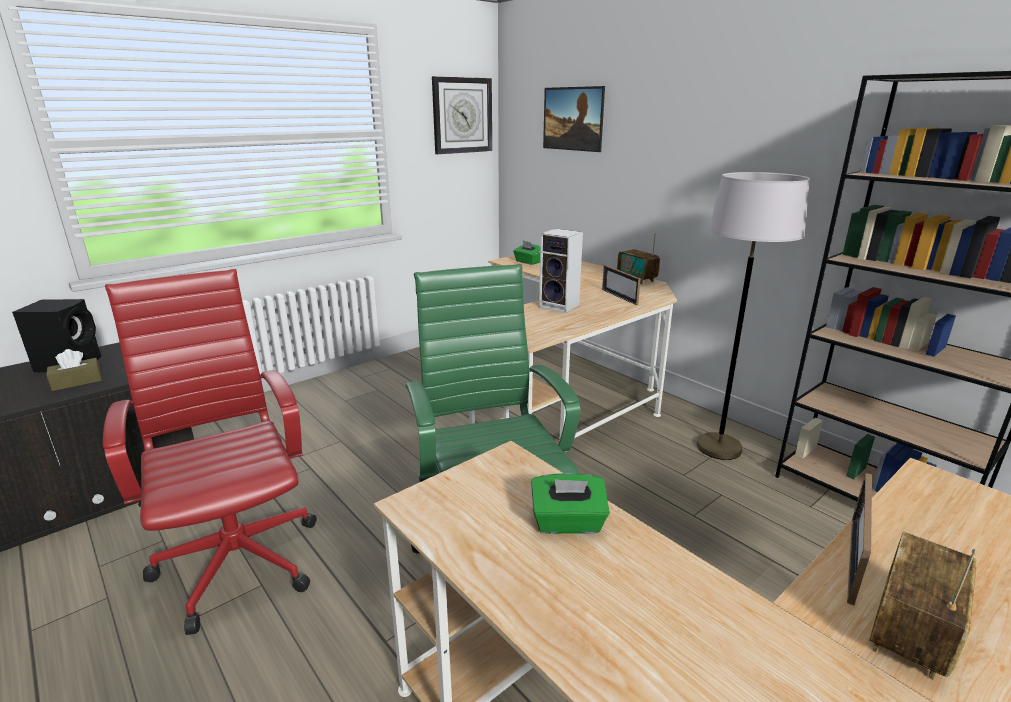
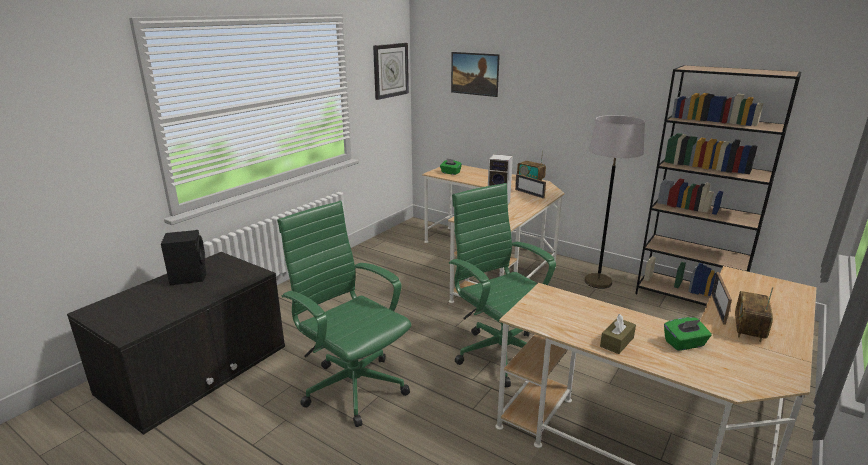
camera: 15 degrees left, 0 degrees up
brown tissue box [46,349,102,391] -> brown tissue box moved to [600,314,636,354]
red office chair [103,269,317,635] -> green office chair [277,201,411,427]
green tissue box [531,473,610,534] -> green tissue box moved to [664,317,712,351]

